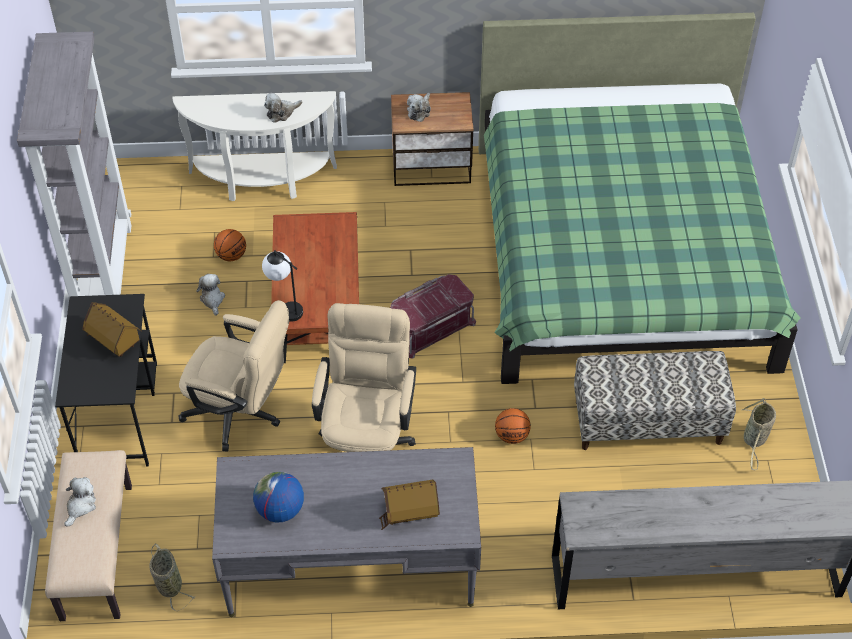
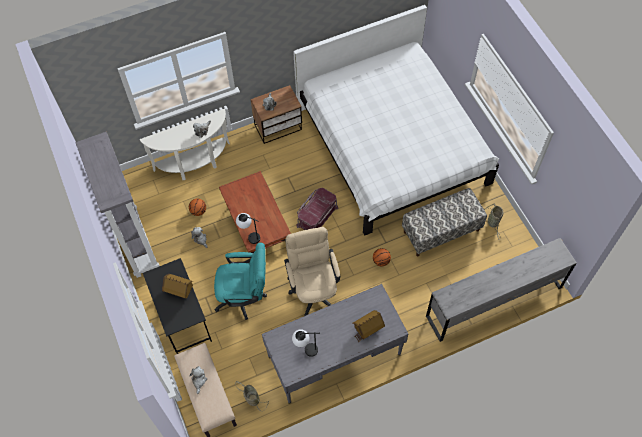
camera: 20 degrees left, 10 degrees up
beige office chair [178,300,289,451] -> turquoise office chair [214,242,267,320]
globe [253,471,304,522] -> table lamp [292,329,320,357]
green bed [478,13,800,384] -> white bed [293,5,499,235]

